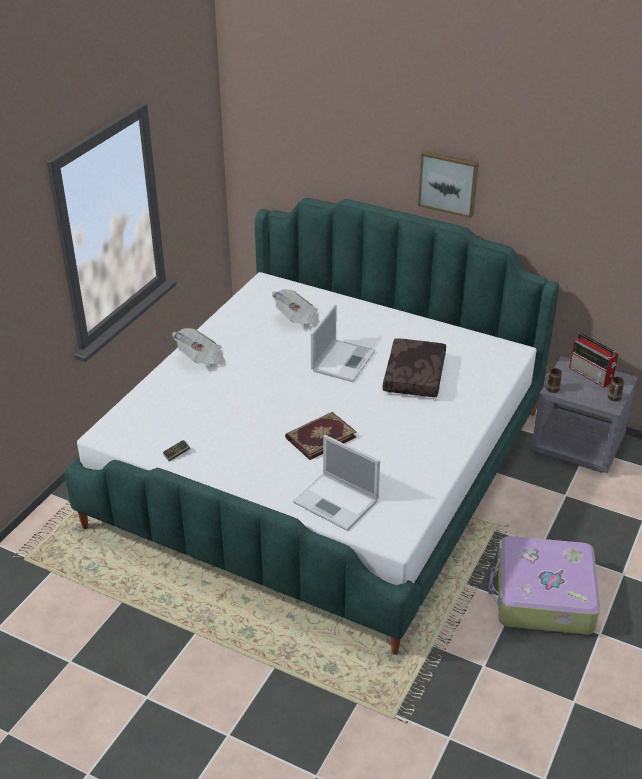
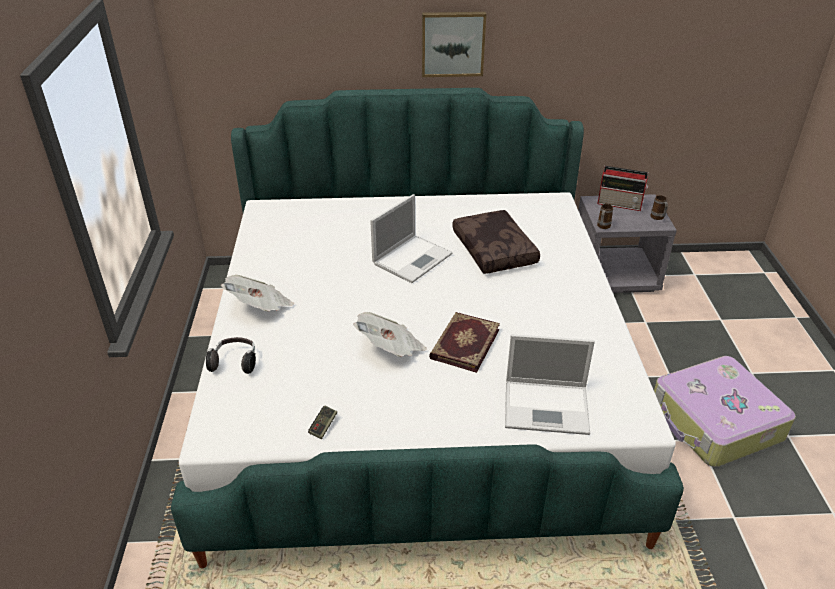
camera: 30 degrees left, 0 degrees up
newspaper [272,289,320,327] -> newspaper moved to [353,312,427,357]
laptop [311,304,375,382] -> laptop turned 45 degrees clockwise [370,194,453,283]
none -> headphones [206,337,256,374]

